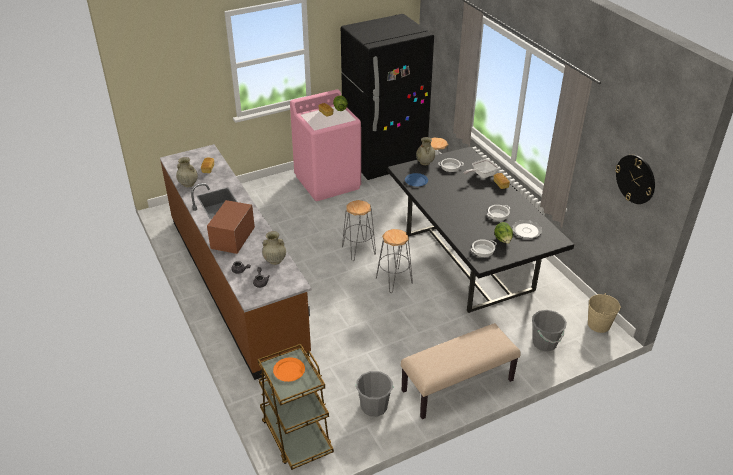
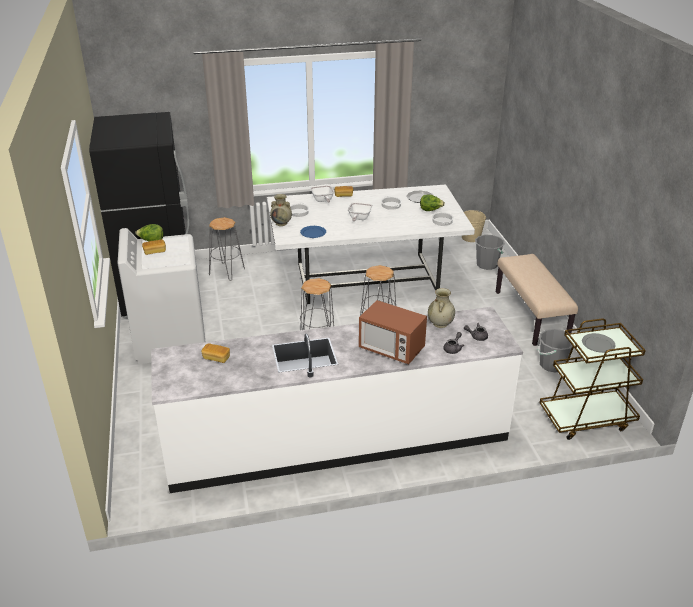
camera: 75 degrees left, 5 degrees down
brown counter [160,144,312,380] -> white counter [151,307,523,493]
beige vase [176,157,198,187] -> none
orange plate [273,357,305,382] -> grey plate [582,333,616,353]
pink washing machine [290,89,361,201] -> white washing machine [117,228,205,364]
black dining table [387,147,574,313] -> white dining table [267,185,475,304]
wall clock [615,155,655,204] -> none
none -> frying pan [348,202,373,221]

